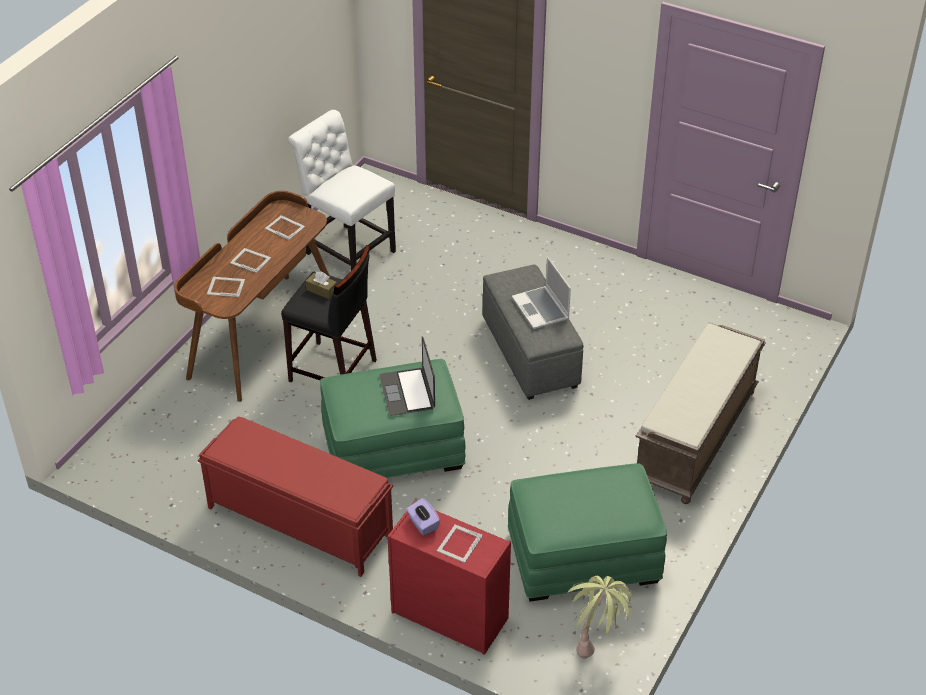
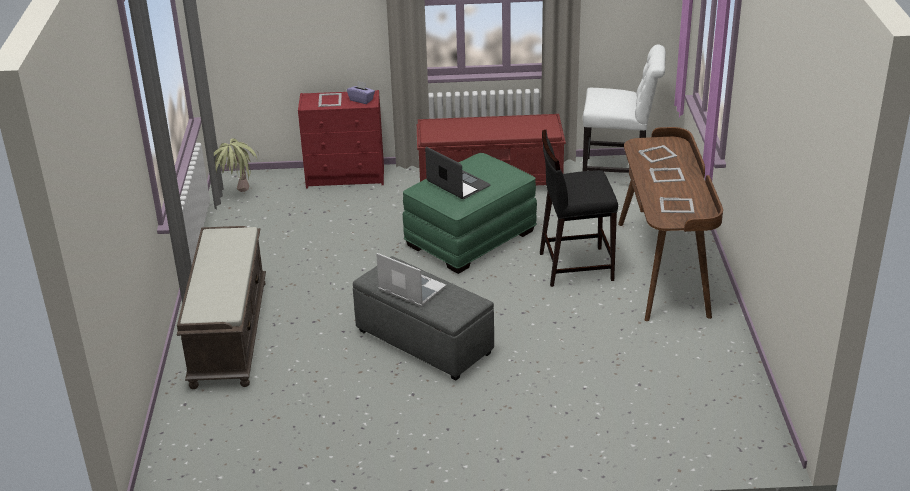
camera: 150 degrees right, 10 degrees down
white chair [288,110,396,271] -> white chair moved to [583,45,666,173]
brown tissue box [306,271,337,299] -> none
green ottoman [508,463,667,602] -> none

